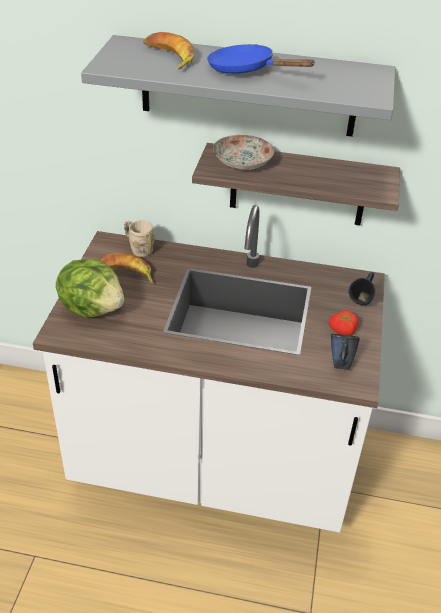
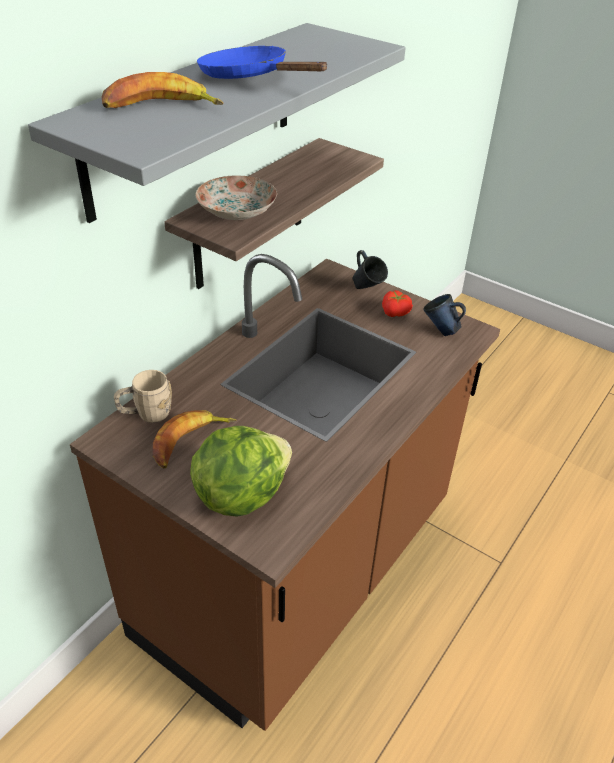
camera: 65 degrees left, 0 degrees up
white counter [33,205,385,533] -> brown counter [70,254,500,731]
blue frying pan [207,44,316,74] -> blue frying pan turned 75 degrees clockwise [197,46,328,79]

